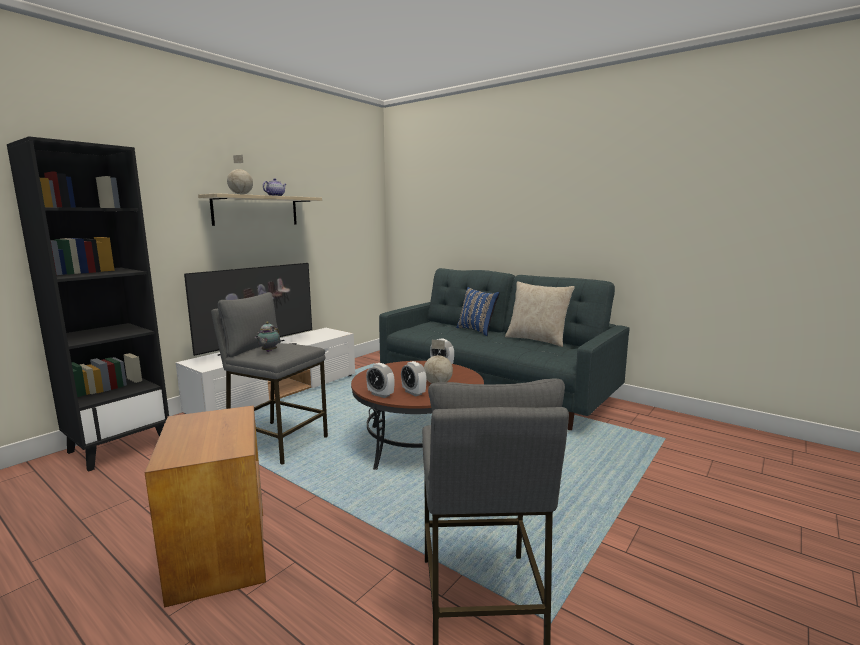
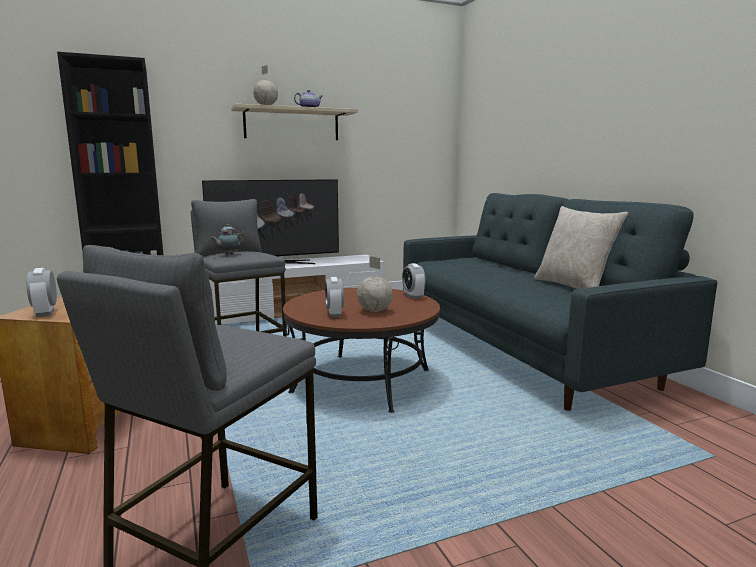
camera: 30 degrees right, 0 degrees up
alarm clock [366,363,395,398] -> alarm clock moved to [26,268,57,317]
blue pillow [456,287,499,336] -> none

